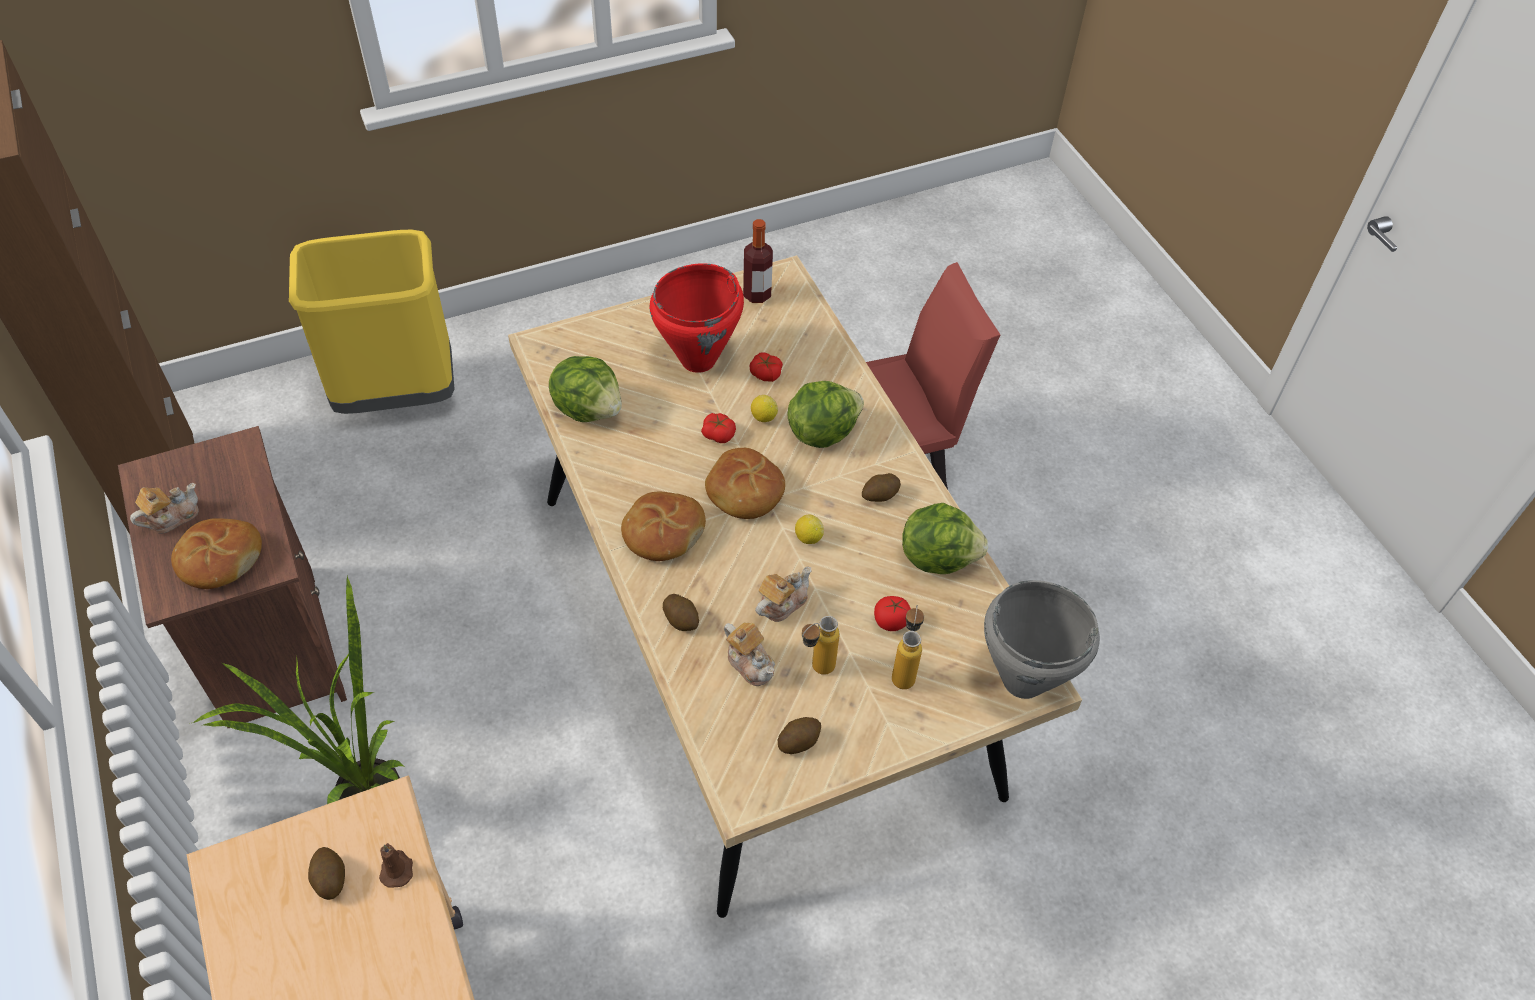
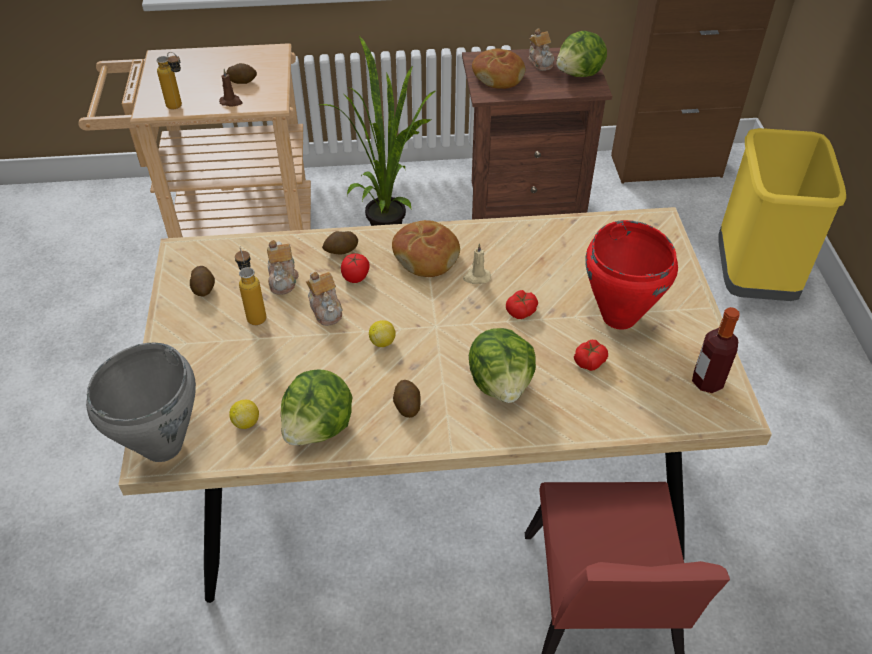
camera: 110 degrees right, 5 degrees down
lettuce [549,356,622,422] -> lettuce moved to [556,31,607,77]
bread [705,448,785,519] -> none
teapot [724,623,775,686] -> teapot turned 75 degrees counterclockwise [267,240,298,295]
lemon [751,395,778,422] -> lemon moved to [229,400,259,429]
tomato [874,596,911,631] -> tomato moved to [341,253,370,283]
bottle [892,605,924,689] -> bottle moved to [156,52,182,109]
none -> beige candle [463,244,491,284]

